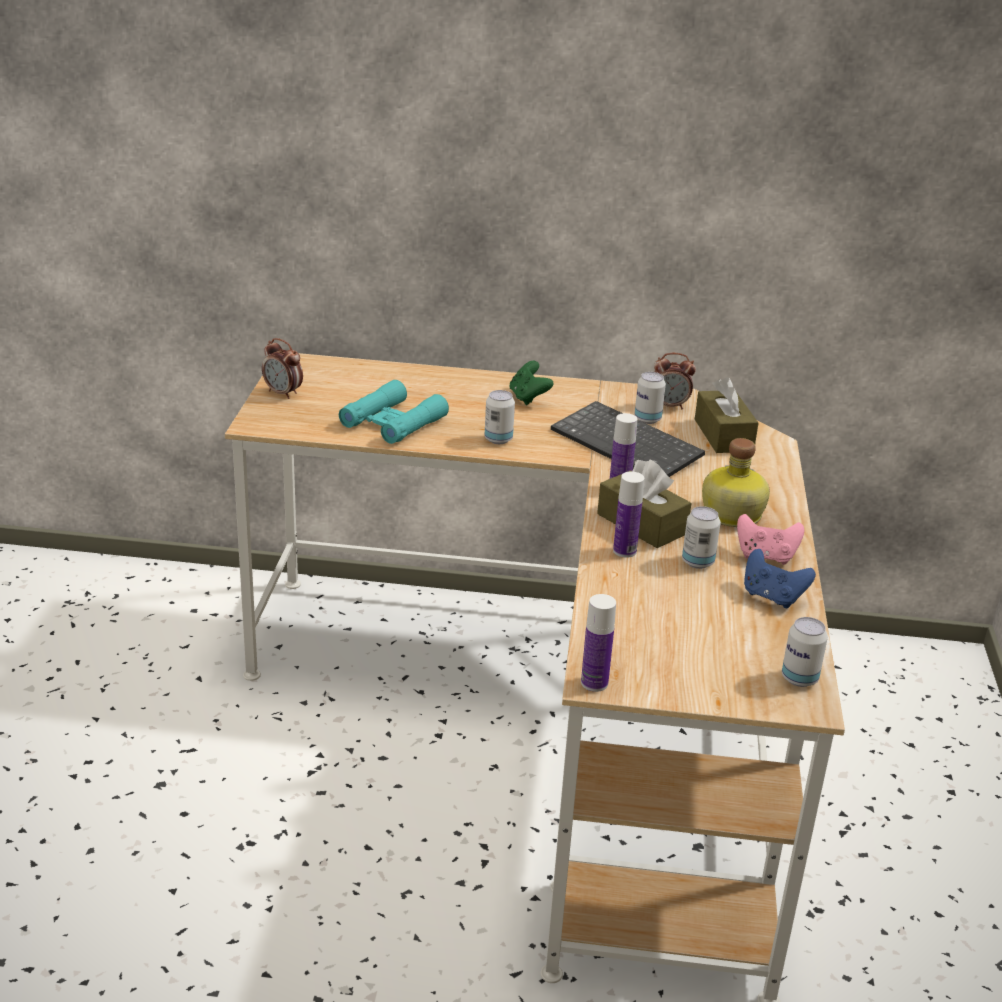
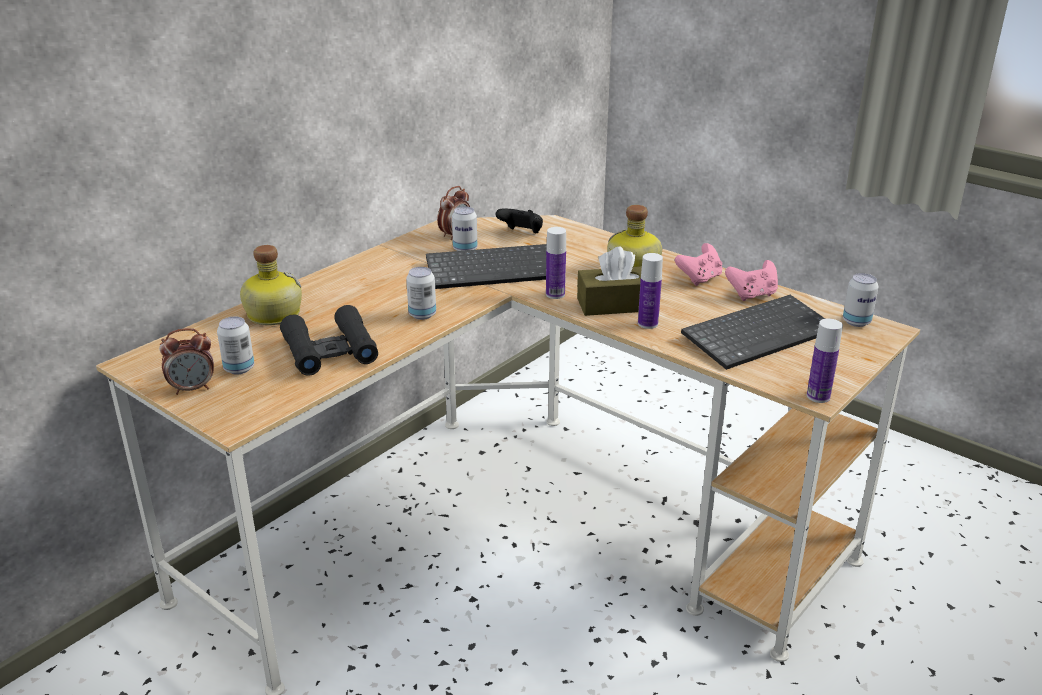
camera: 55 degrees left, 0 degrees up
turquoise binoculars [339,380,449,444] -> black binoculars [280,305,378,376]
green game controller [509,361,553,405] -> none
can [682,506,721,569] -> can moved to [217,317,254,374]
brown tissue box [695,377,758,453] -> black game controller [496,208,543,233]
blue game controller [744,549,816,608] -> pink game controller [725,260,778,301]
none -> bottle [240,245,302,325]
none -> keyboard [681,295,825,370]

